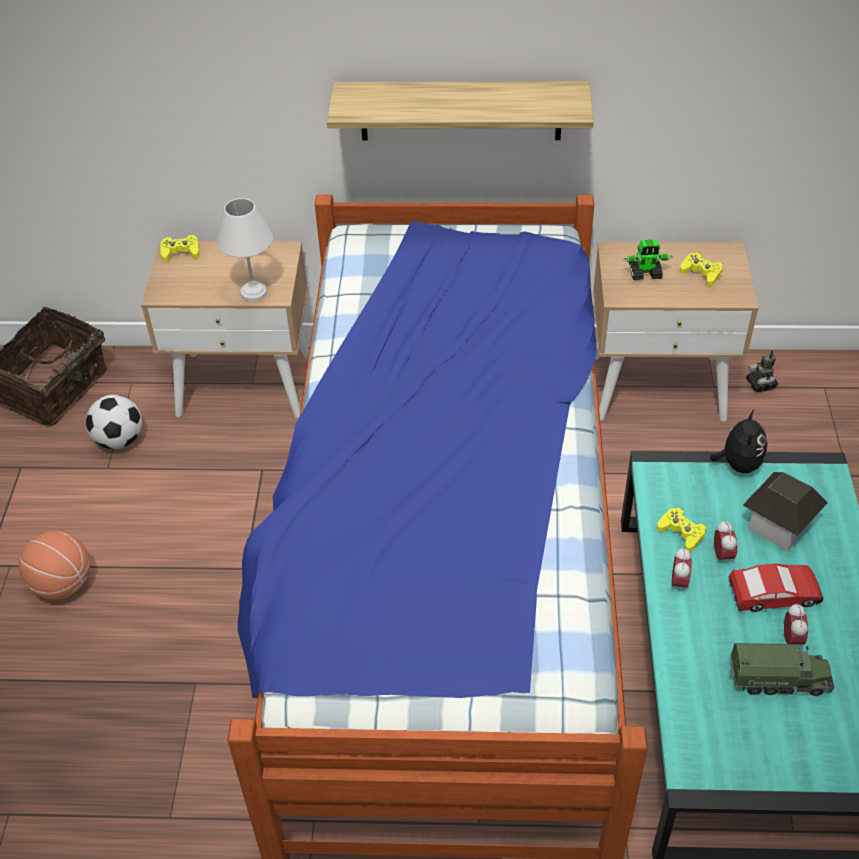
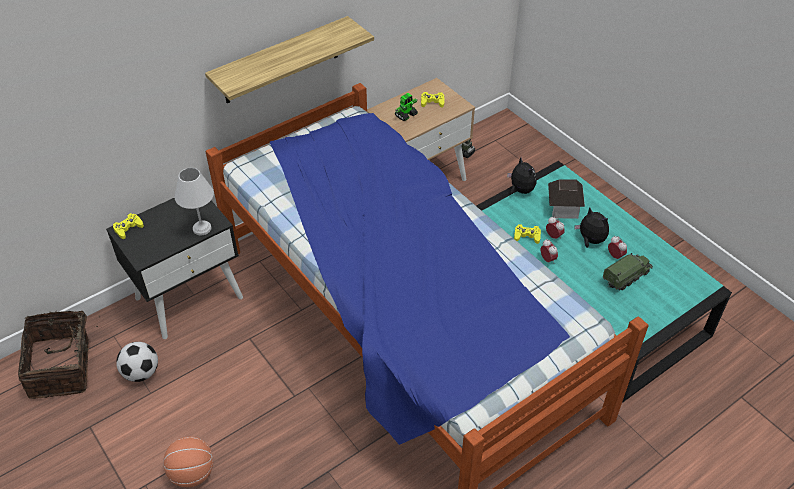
camera: 40 degrees left, 0 degrees up
beige nightstand [141,241,309,418] -> black nightstand [106,198,243,339]
toy car [729,564,823,612] -> plush toy [574,207,609,248]

